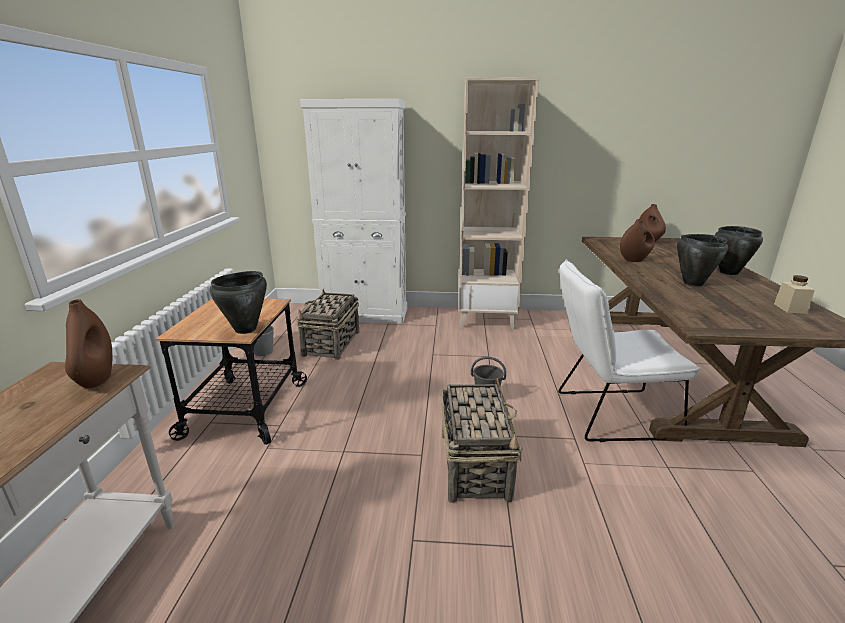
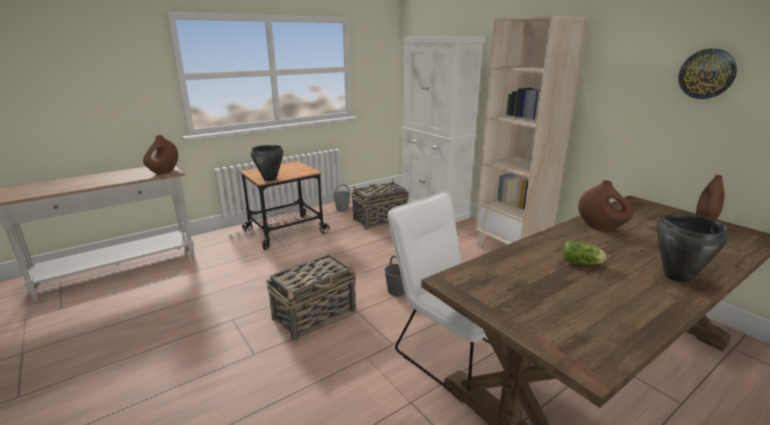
camera: 50 degrees right, 0 degrees up
black cooking pot [677,234,728,286] -> lettuce [563,241,606,265]
beige jar [774,275,815,314] -> none
none -> wall clock [678,49,737,99]

